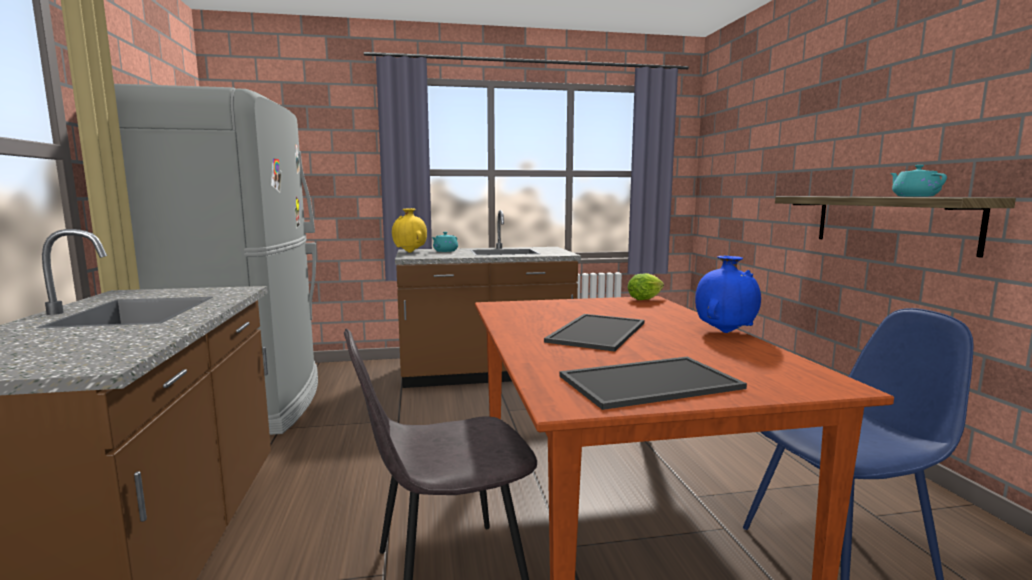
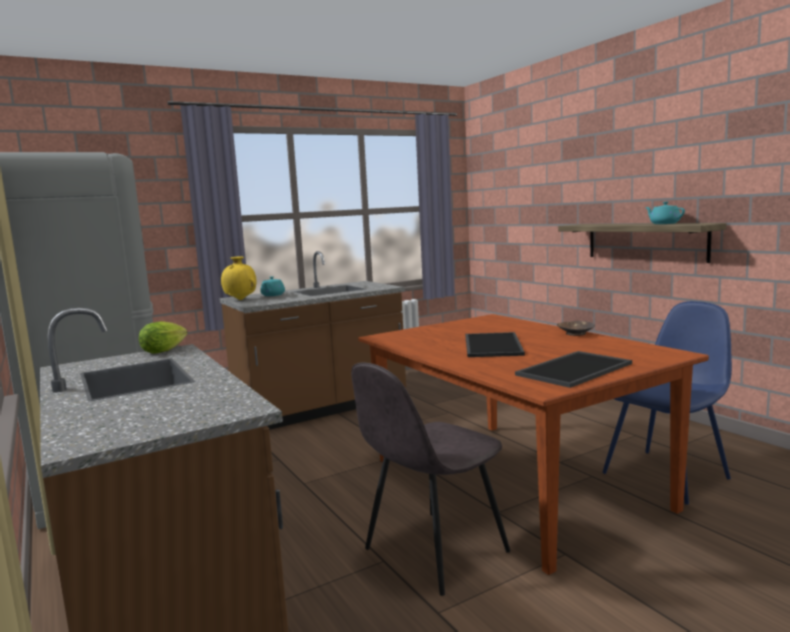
camera: 20 degrees left, 0 degrees up
lettuce [627,273,664,300] -> lettuce moved to [139,321,187,354]
blue vase [695,256,761,333] -> brown bowl [557,321,595,336]

